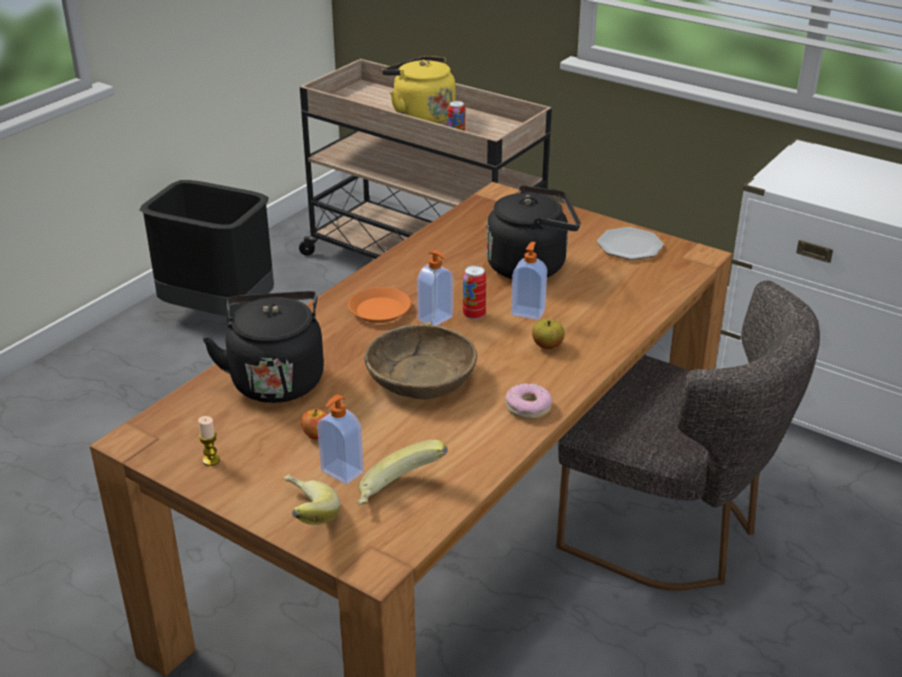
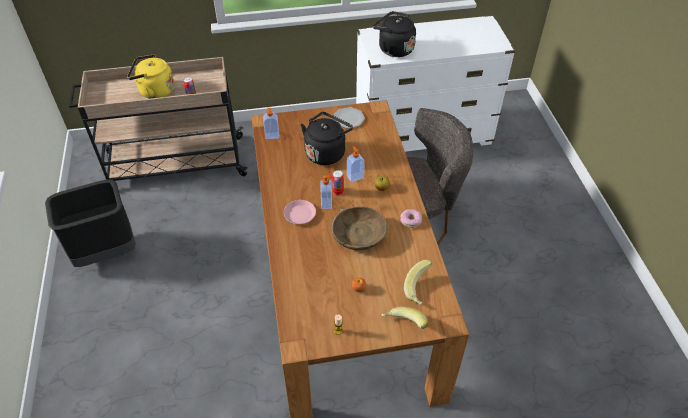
camera: 45 degrees left, 15 degrees up
black kettle [203,291,324,403] -> black kettle moved to [373,11,416,57]
soap dispenser [317,394,364,485] -> soap dispenser moved to [263,108,279,139]
orange plate [348,287,411,323] -> pink plate [284,200,316,224]

